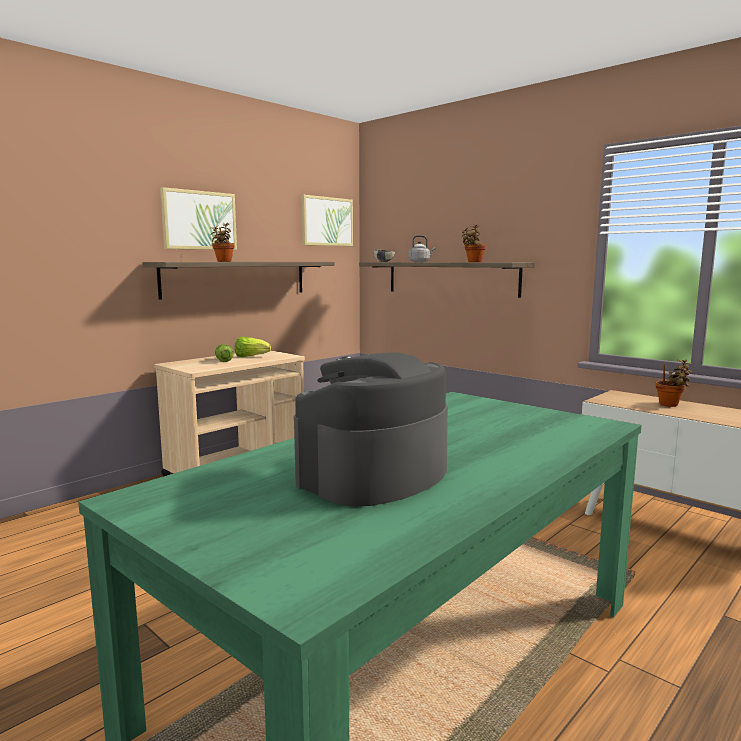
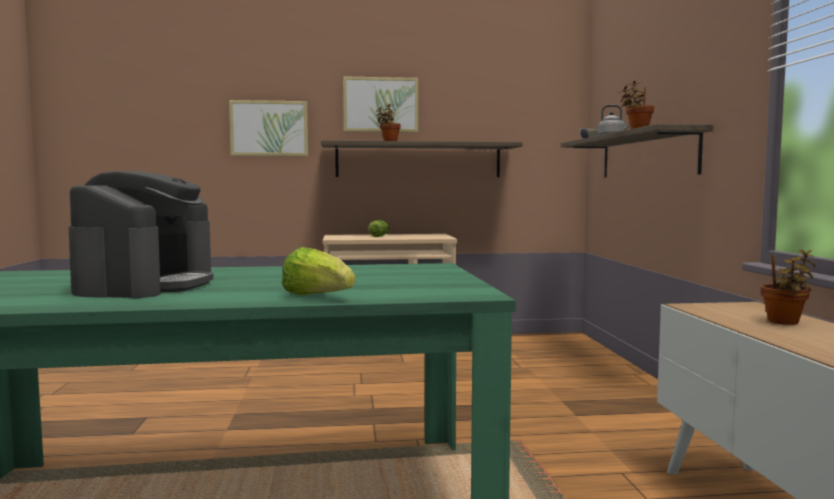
camera: 40 degrees right, 5 degrees down
lettuce [235,337,271,357] -> lettuce moved to [282,247,355,295]
coffee machine [294,352,448,506] -> coffee machine turned 105 degrees clockwise [69,171,214,298]
picture [301,195,353,246] -> picture moved to [229,100,308,156]

